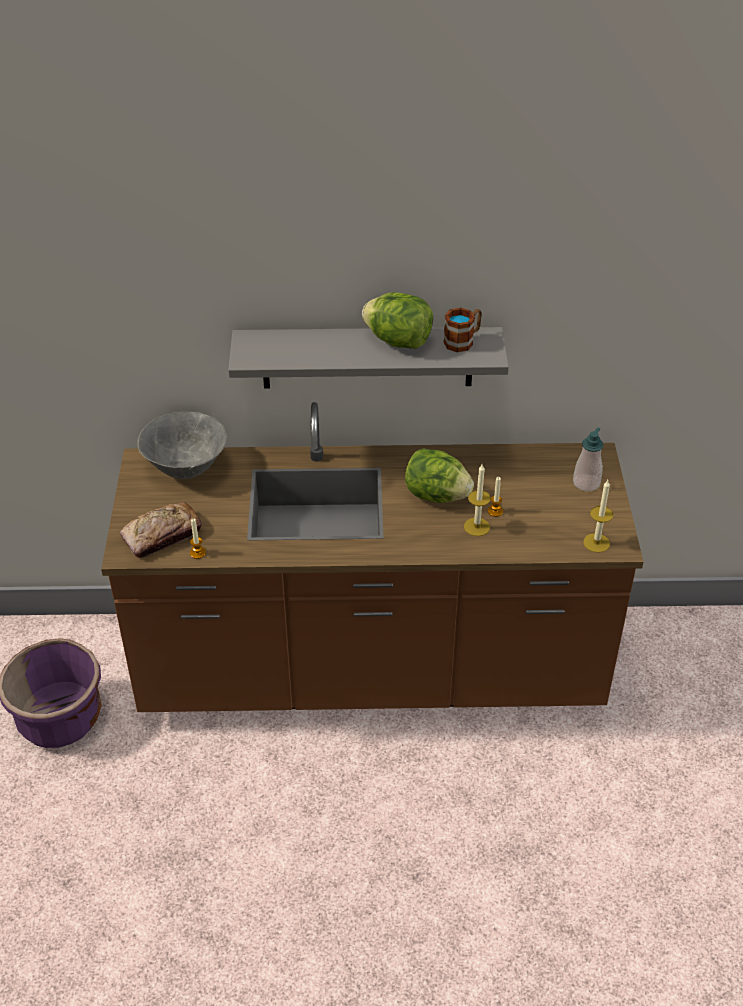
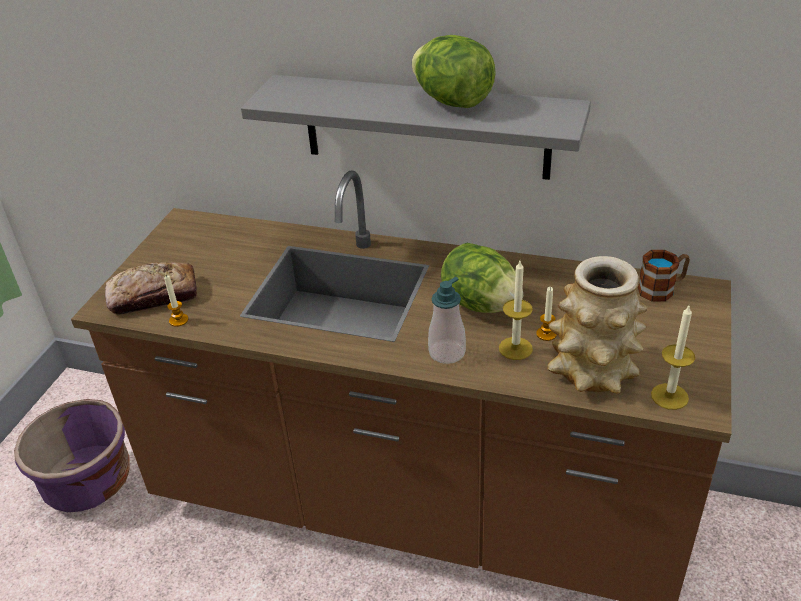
camera: 20 degrees right, 5 degrees down
grey bowl [137,412,227,479] -> none
mug [443,308,482,352] -> mug moved to [638,250,690,301]
soap dispenser [573,427,604,491] -> soap dispenser moved to [428,277,466,364]
none -> vase [547,256,648,394]

